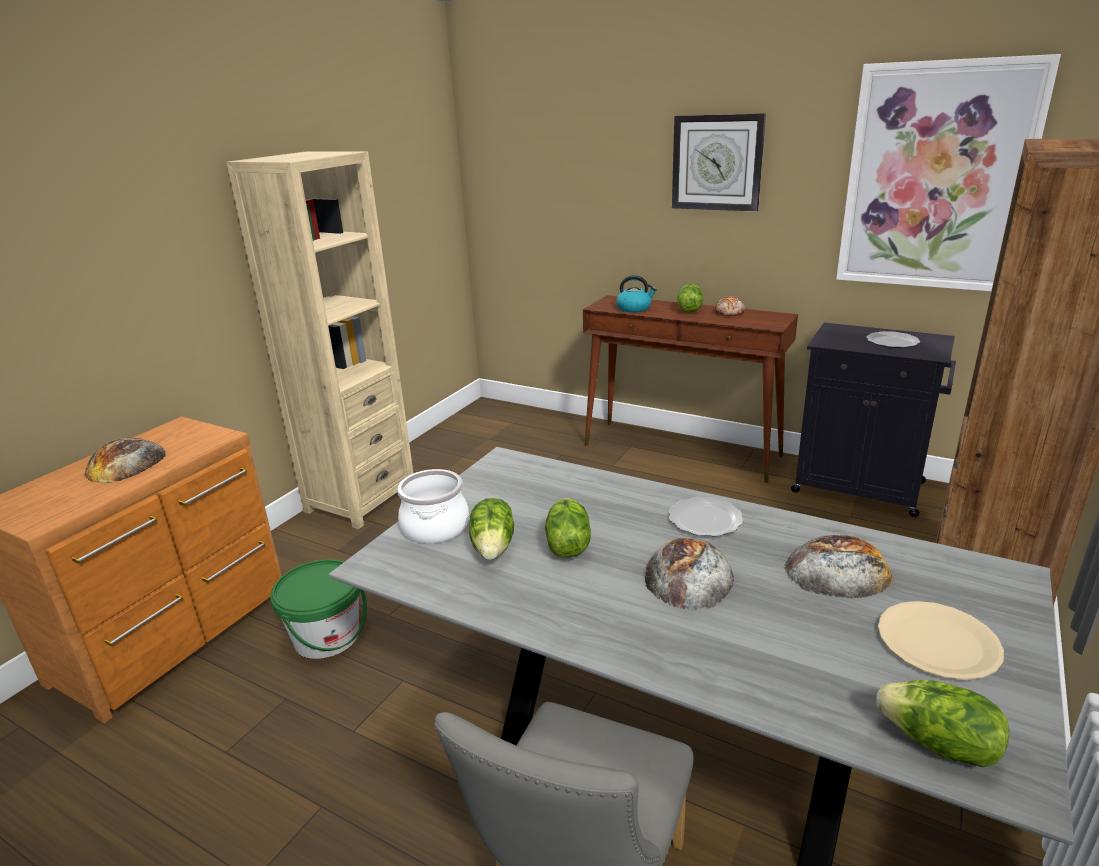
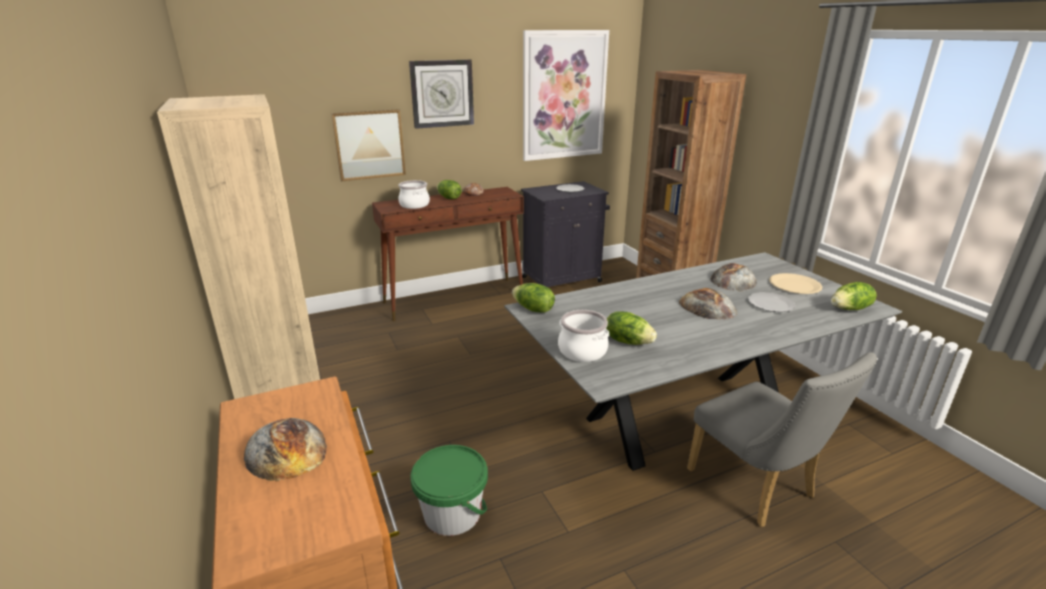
camera: 55 degrees left, 0 degrees up
lettuce [545,498,591,558] -> lettuce moved to [512,283,555,313]
kettle [616,275,657,313] -> cooking pot [398,180,430,209]
plate [669,497,743,537] -> plate moved to [748,292,796,312]
none -> picture [331,109,406,181]

